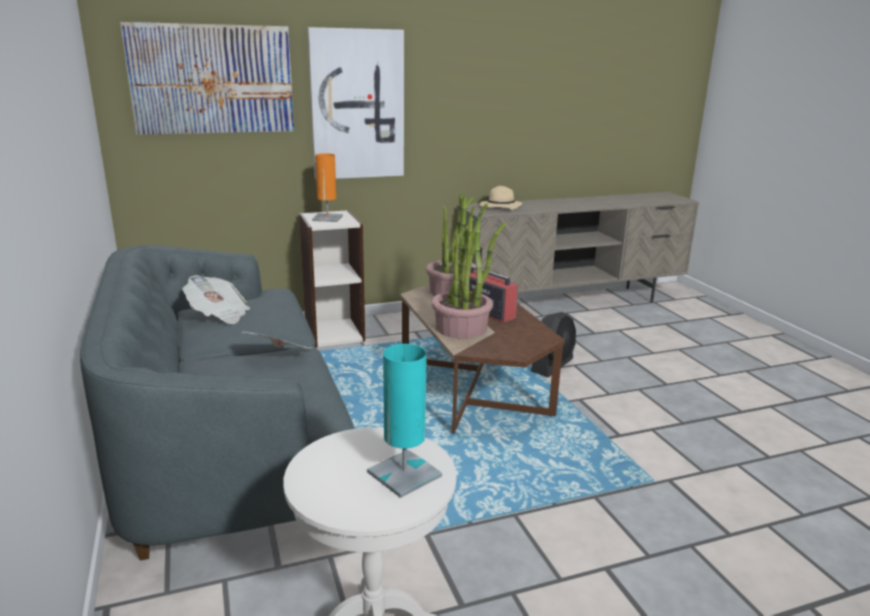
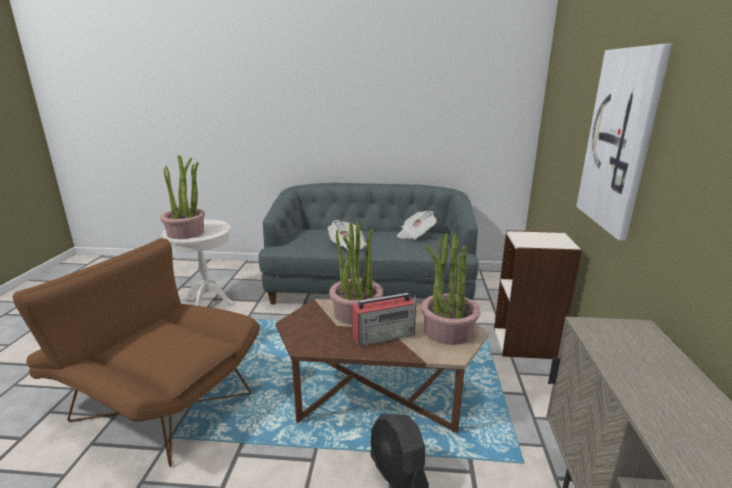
camera: 115 degrees right, 0 degrees up
picture [120,22,294,135] -> none
orange table lamp [312,153,343,222] -> none
turquoise table lamp [367,344,442,498] -> potted plant [160,155,205,239]
beige hat [480,186,523,210] -> none
none -> brown armchair [13,238,260,467]

